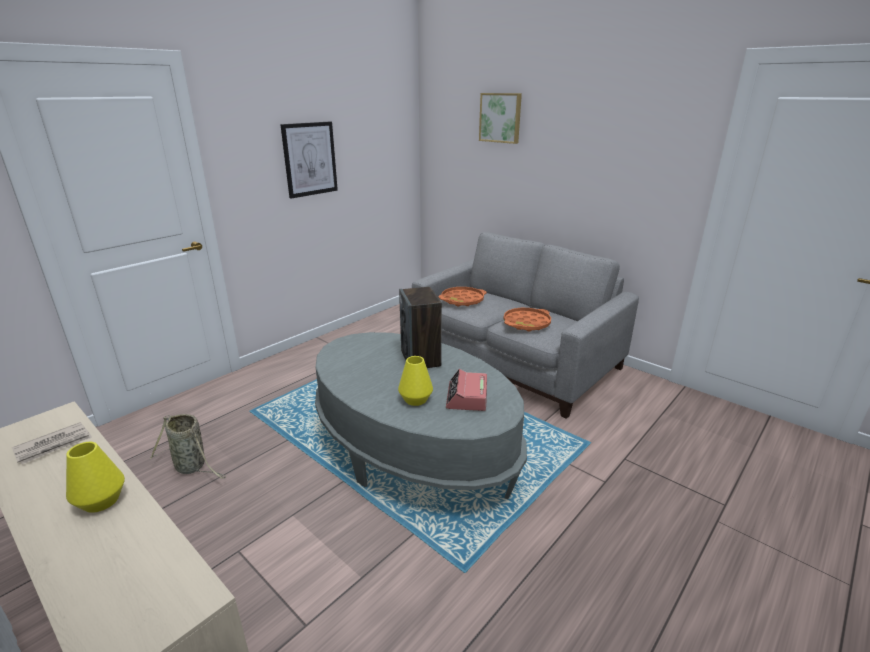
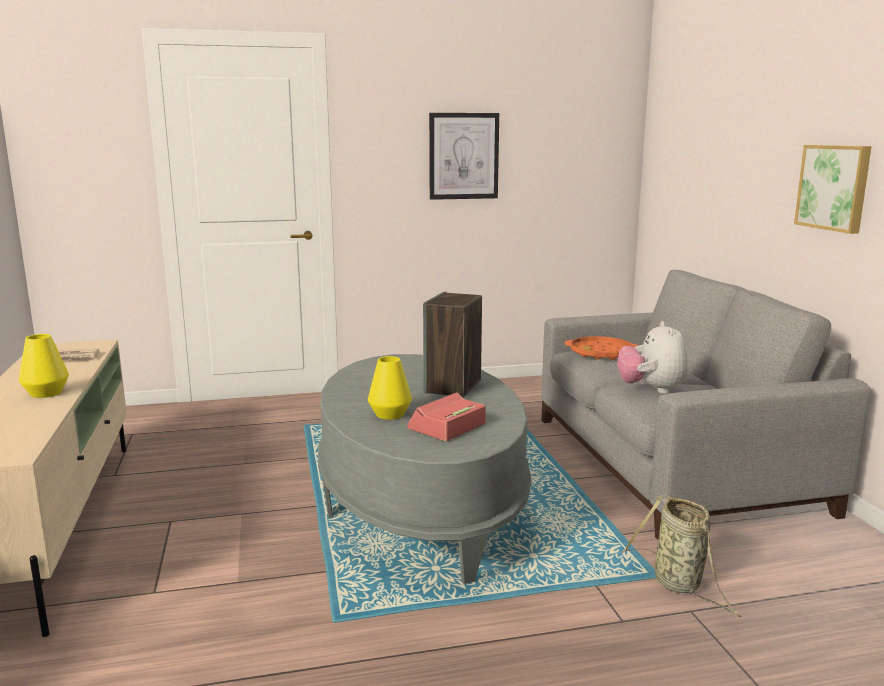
camera: 35 degrees right, 10 degrees down
basket [150,414,225,479] -> basket moved to [623,495,742,617]
picture [479,93,522,144] -> picture moved to [794,145,872,234]
orange tray [504,308,551,332] -> plush toy [617,321,688,394]

